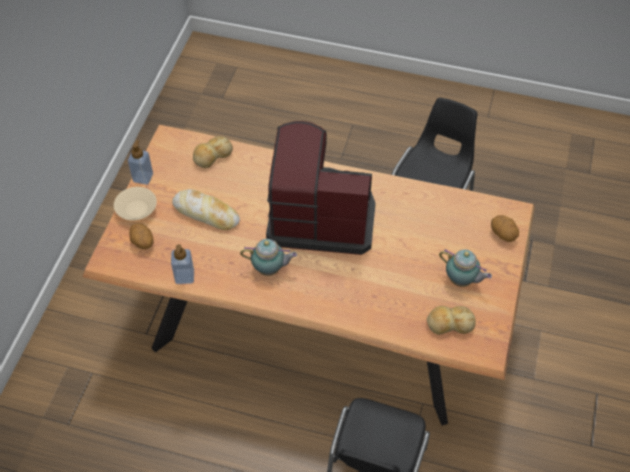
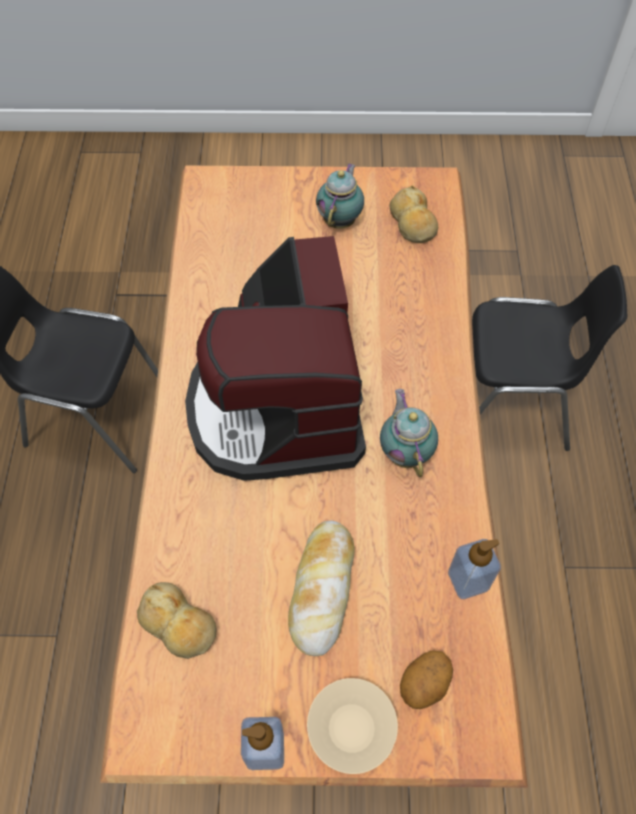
camera: 105 degrees left, 5 degrees up
potato [491,215,519,242] -> none

